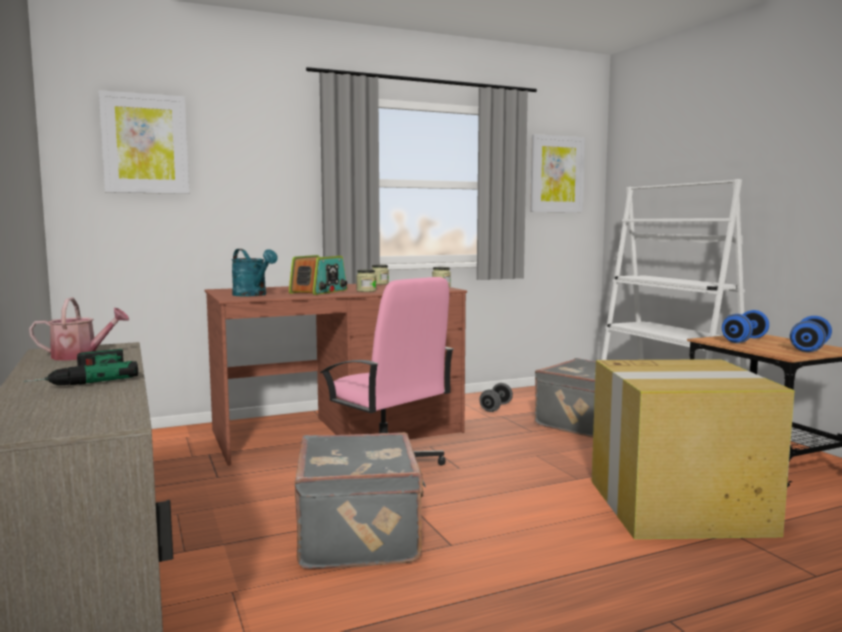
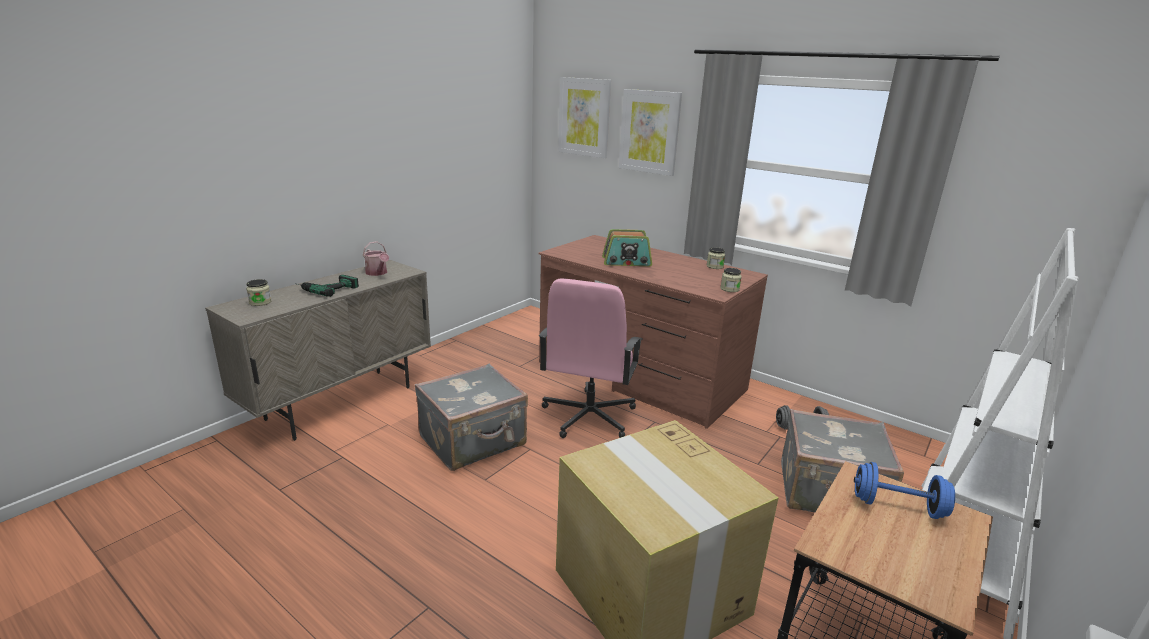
camera: 60 degrees right, 15 degrees up
turquoise watering can [231,249,278,296] -> none
jar [356,269,376,292] -> jar moved to [246,279,272,306]
picture [530,134,585,212] -> picture moved to [619,89,682,176]
blue dumbbell [790,316,832,352] -> none

